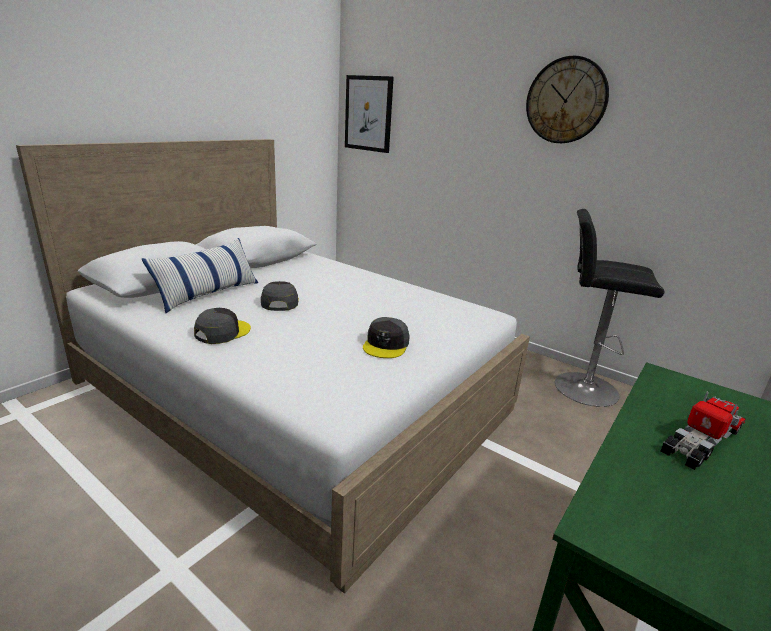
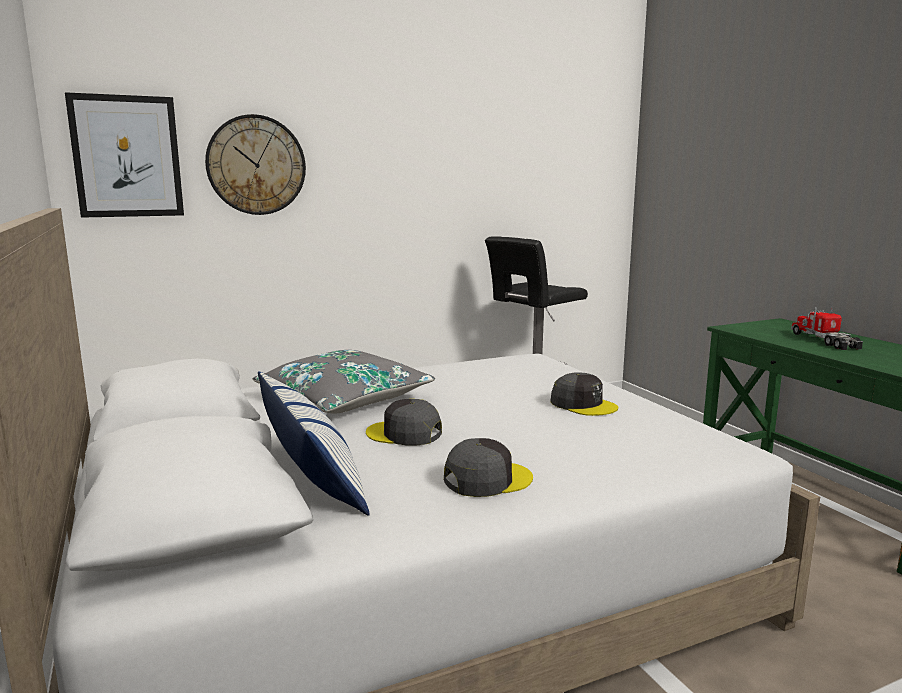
camera: 60 degrees left, 10 degrees down
grey cap [194,308,251,344] -> grey cap turned 90 degrees clockwise [444,438,533,497]
wall clock [526,56,609,143] -> wall clock moved to [205,114,306,215]
none -> grey pillow [252,350,435,414]

